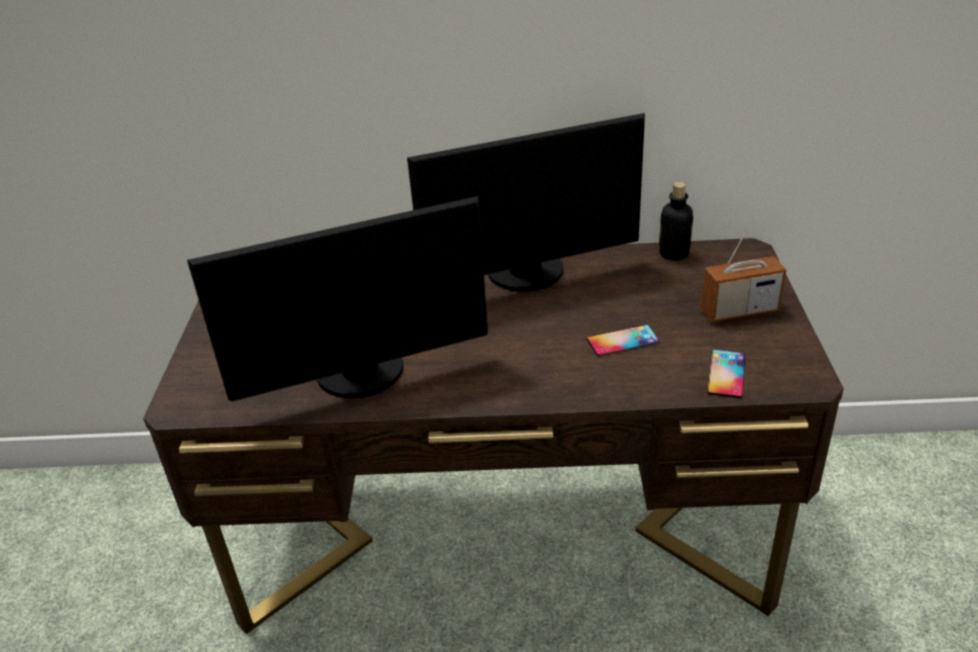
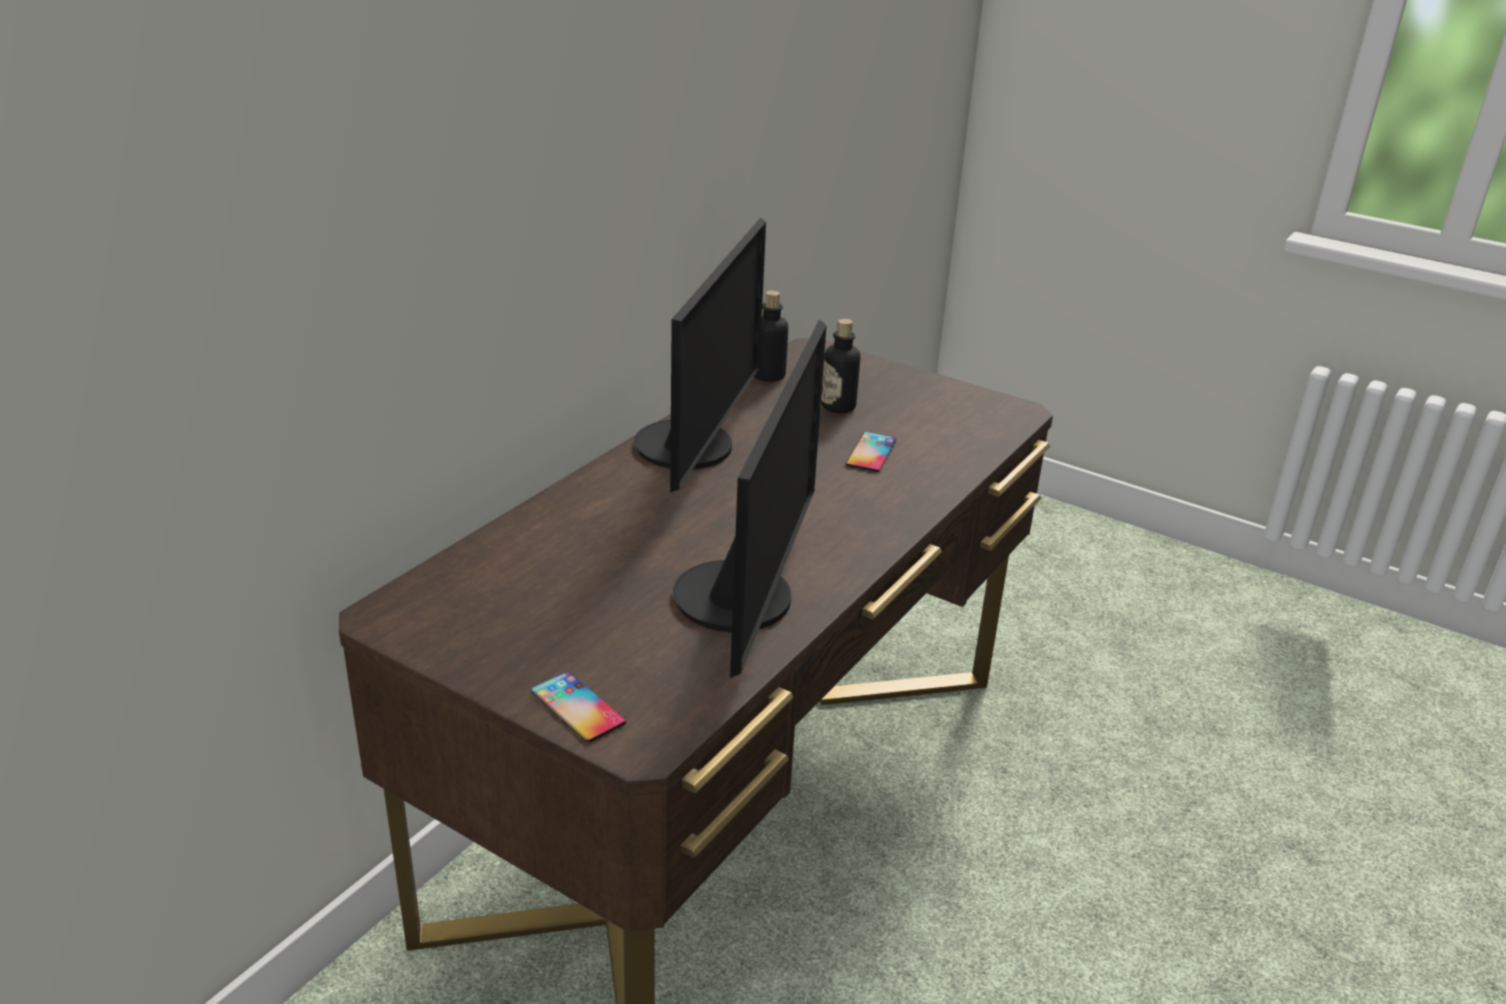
camera: 60 degrees left, 5 degrees down
radio [701,208,786,322] -> none
phone [707,350,745,398] -> phone moved to [531,672,626,742]
none -> bottle [821,319,860,413]

